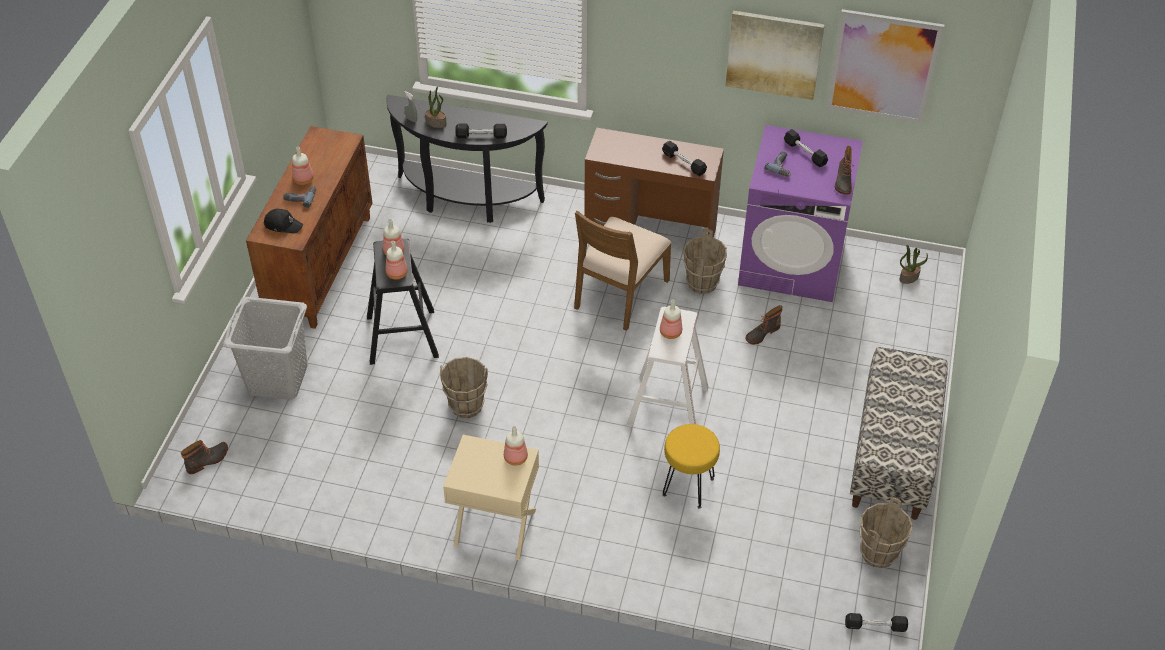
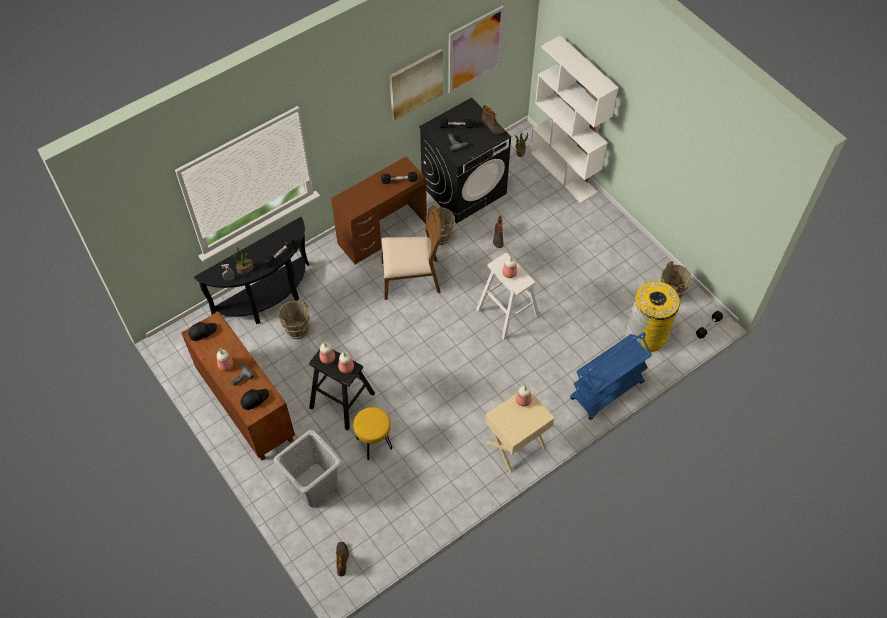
camera: 50 degrees left, 10 degrees up
brown bucket [440,357,488,418] -> brown bucket moved to [278,300,310,339]
brown chair [574,211,671,331] -> brown chair turned 75 degrees counterclockwise [381,206,441,300]
yellow stool [663,424,720,509] -> yellow stool moved to [353,407,392,460]
purple washing machine [738,125,863,302] -> black washing machine [419,97,511,223]
bench [850,347,948,520] -> none
none -> black cap [188,322,217,341]
none -> white bookcase [530,36,618,203]
none -> blue cart [570,332,652,420]
none -> yellow trash can [625,281,680,353]

